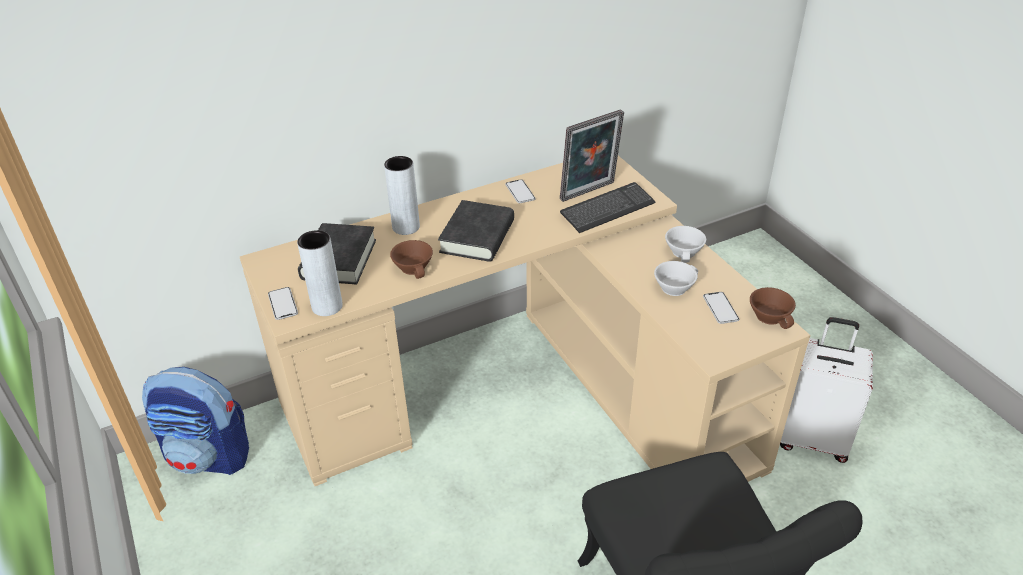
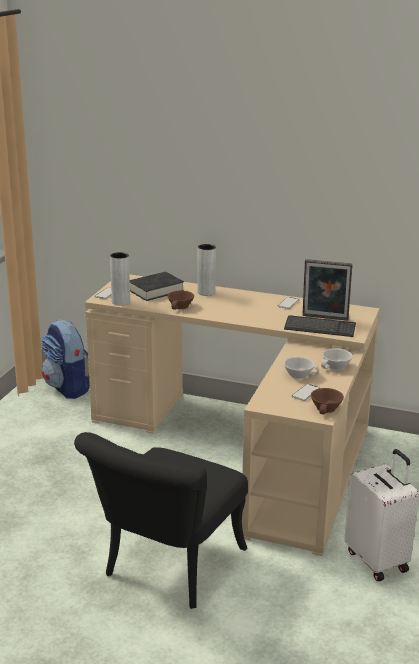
camera: 45 degrees right, 15 degrees down
black book [438,200,514,262] -> none

